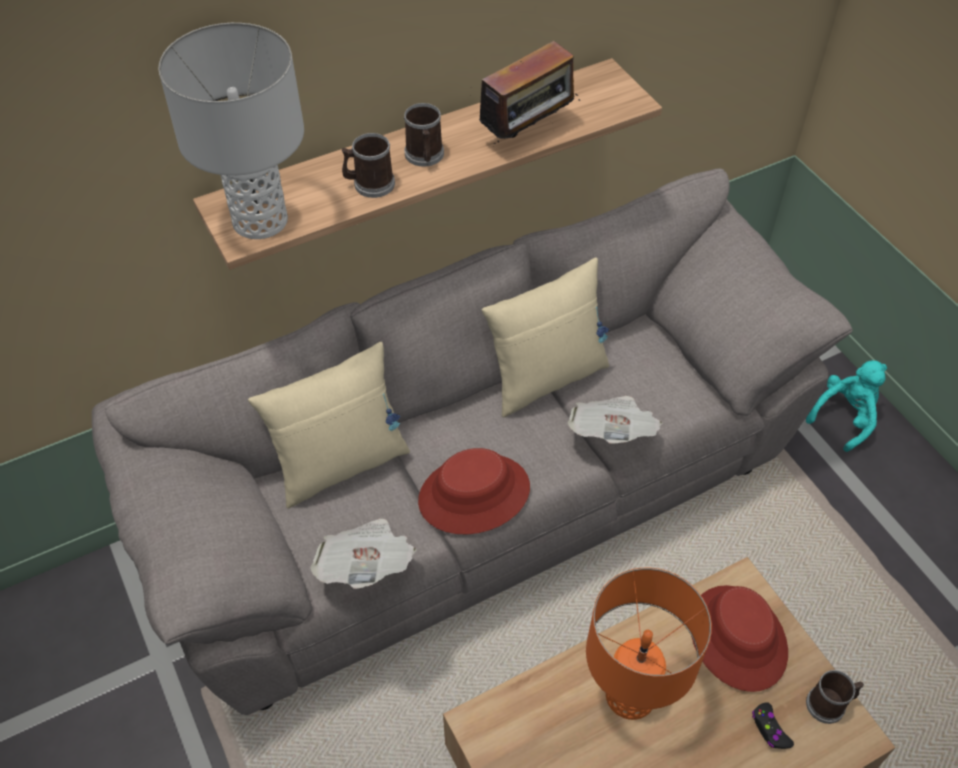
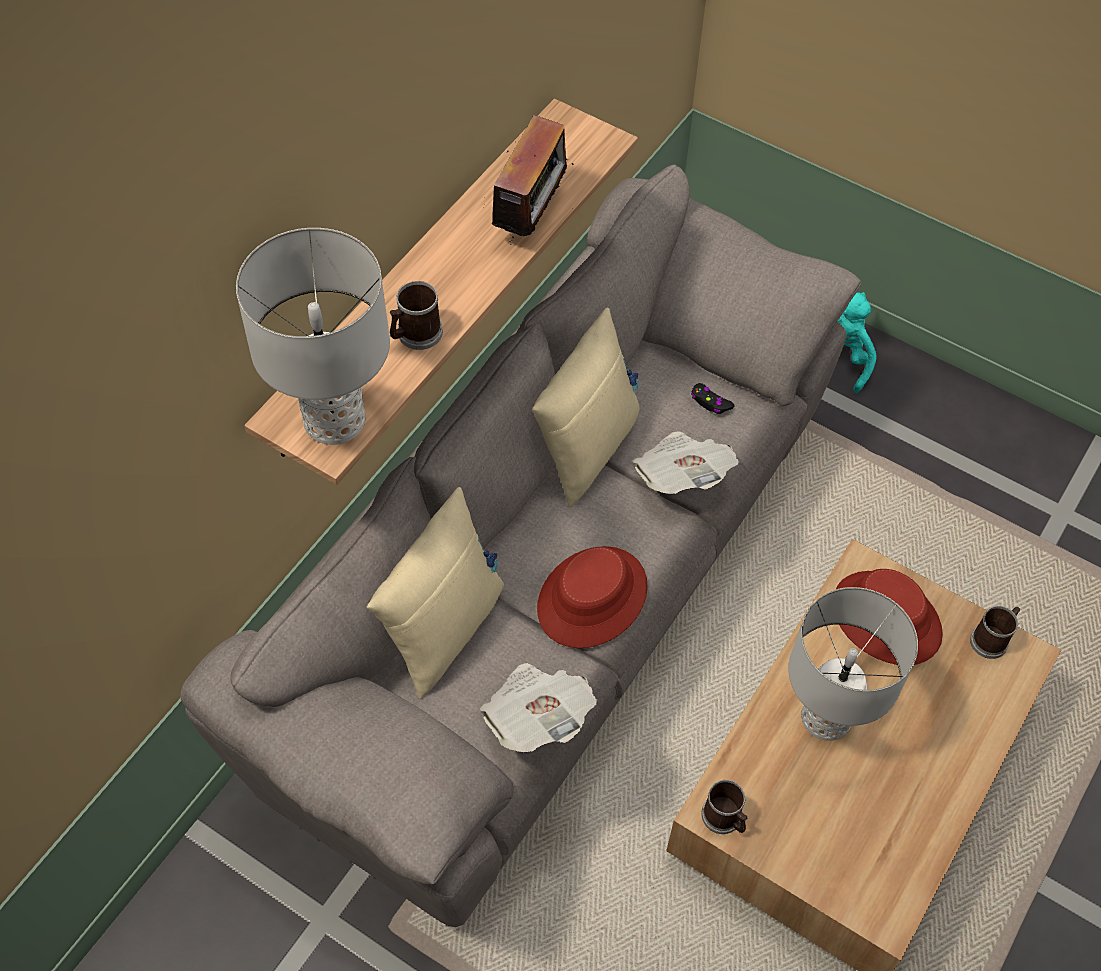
camera: 30 degrees left, 5 degrees up
mug [404,103,444,167] -> mug moved to [701,780,747,834]
orange table lamp [586,568,712,720] -> white table lamp [788,587,918,741]
black game controller [752,702,794,749] -> black game controller moved to [691,383,735,414]

